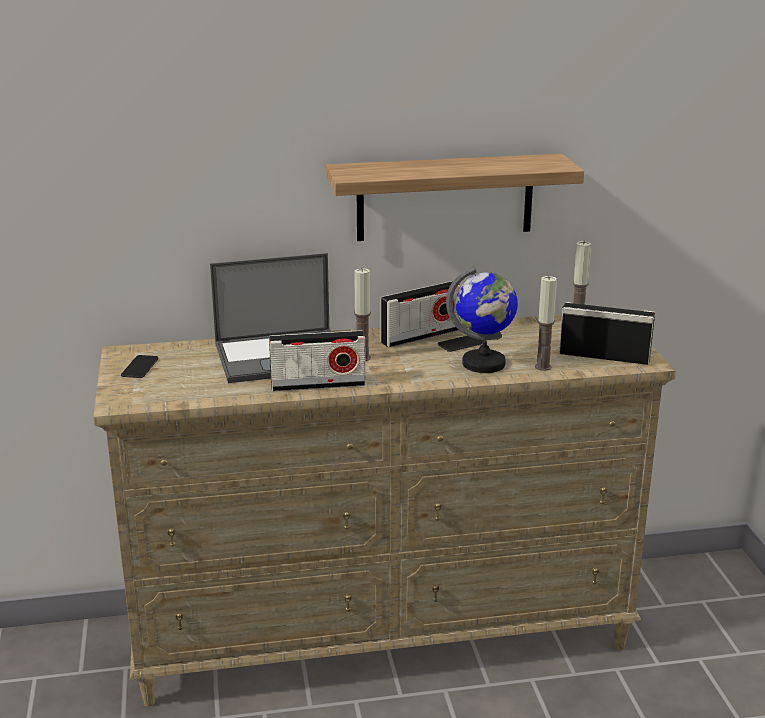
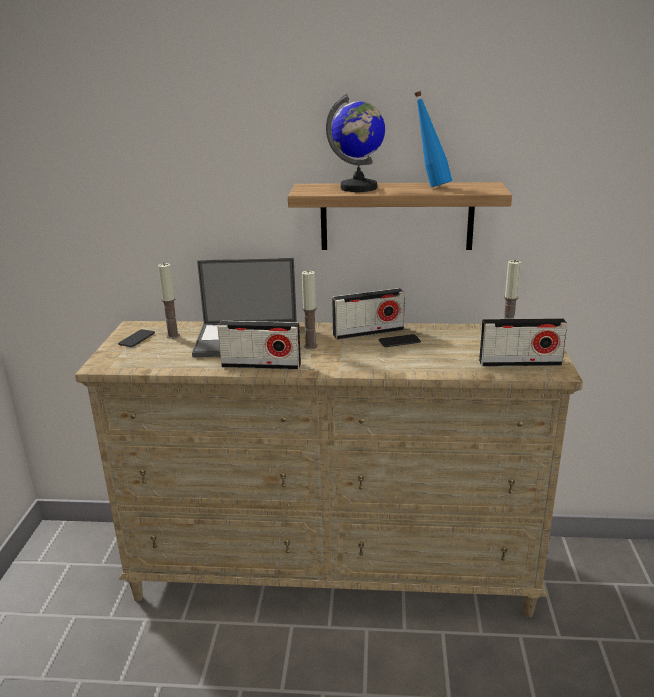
camera: 15 degrees right, 0 degrees up
globe [446,266,518,373] -> globe moved to [326,94,385,192]
candle [535,276,557,371] -> candle moved to [158,263,180,339]
radio [559,302,655,365] -> radio turned 150 degrees clockwise [479,318,568,367]
none -> blue bottle [414,91,452,187]

